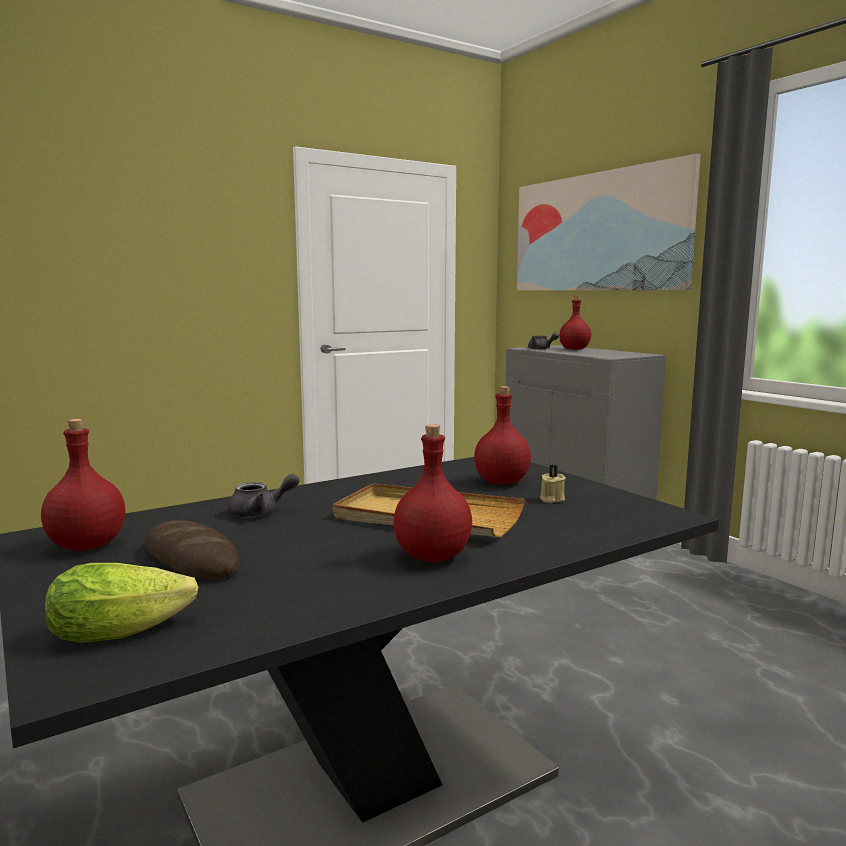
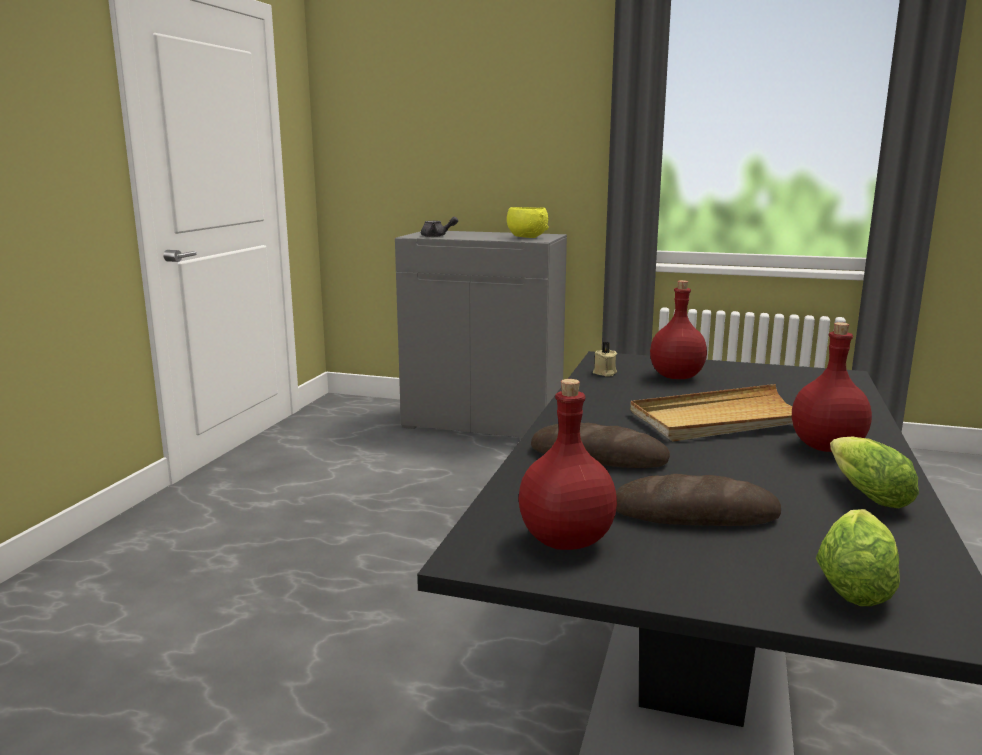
camera: 40 degrees left, 5 degrees up
grey teapot [228,473,300,518] -> bread [531,423,670,468]
picture [517,153,701,290] -> none
beige candle [540,465,566,503] -> beige candle moved to [593,342,617,376]
red bottle [559,296,591,350] -> none
none -> yellow bowl [507,207,549,238]
none -> lettuce [830,437,919,508]

